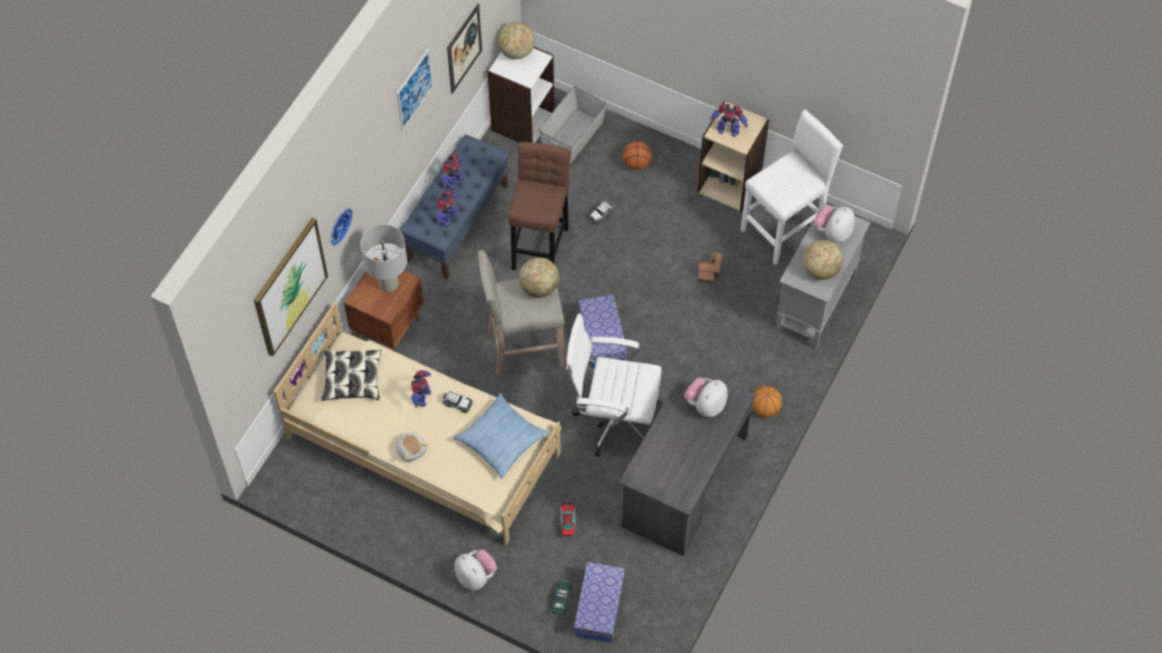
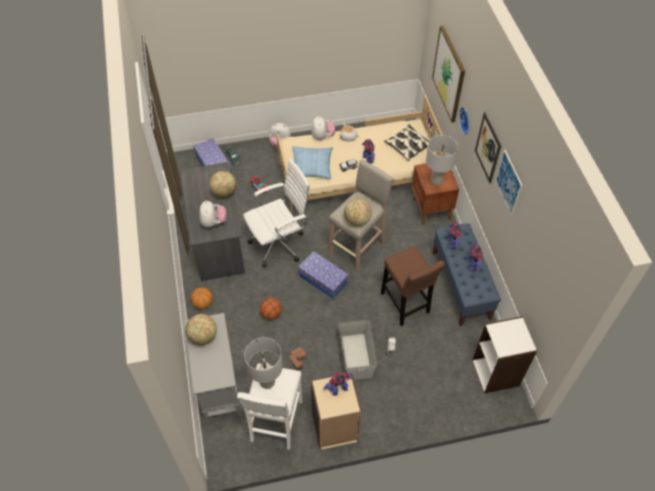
camera: 140 degrees right, 5 degrees down
picture [447,4,482,94] -> picture moved to [475,112,501,184]
globe [497,21,535,59] -> globe moved to [209,171,237,198]
grey storage box [539,86,607,164] -> grey storage box moved to [339,320,377,380]
basketball [622,141,652,170] -> basketball moved to [260,298,282,320]
plush toy [813,206,855,243] -> plush toy moved to [311,116,335,140]
none -> grey table lamp [244,337,283,389]

